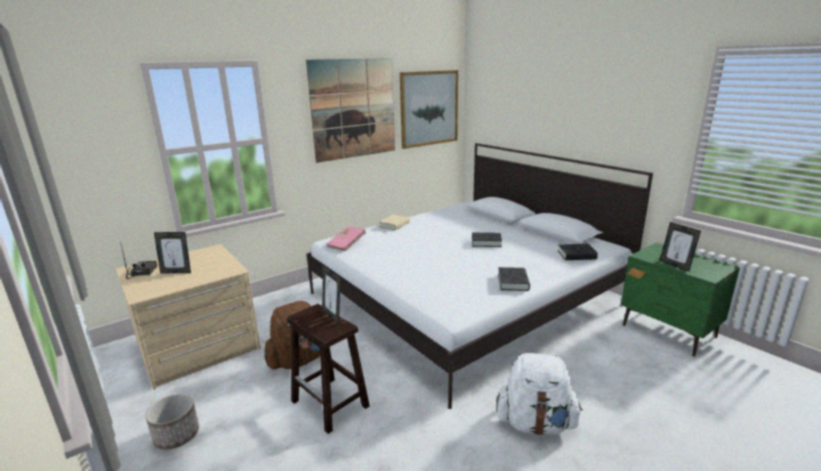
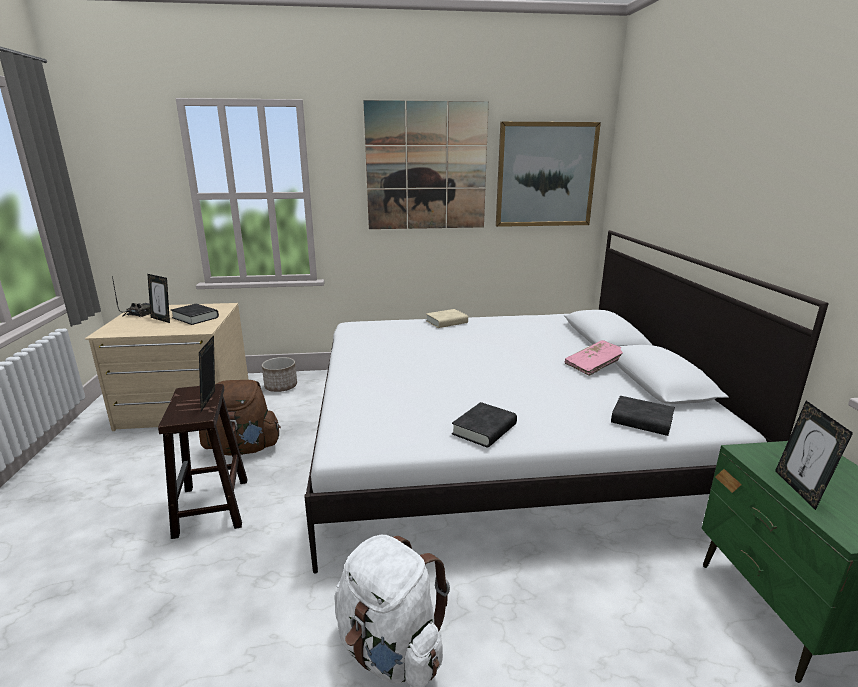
camera: 30 degrees right, 0 degrees up
planter [145,394,199,450] -> planter moved to [262,357,297,392]
pink book [327,226,366,251] -> pink book moved to [564,340,623,376]
black book [472,233,502,247] -> black book moved to [171,304,219,325]

